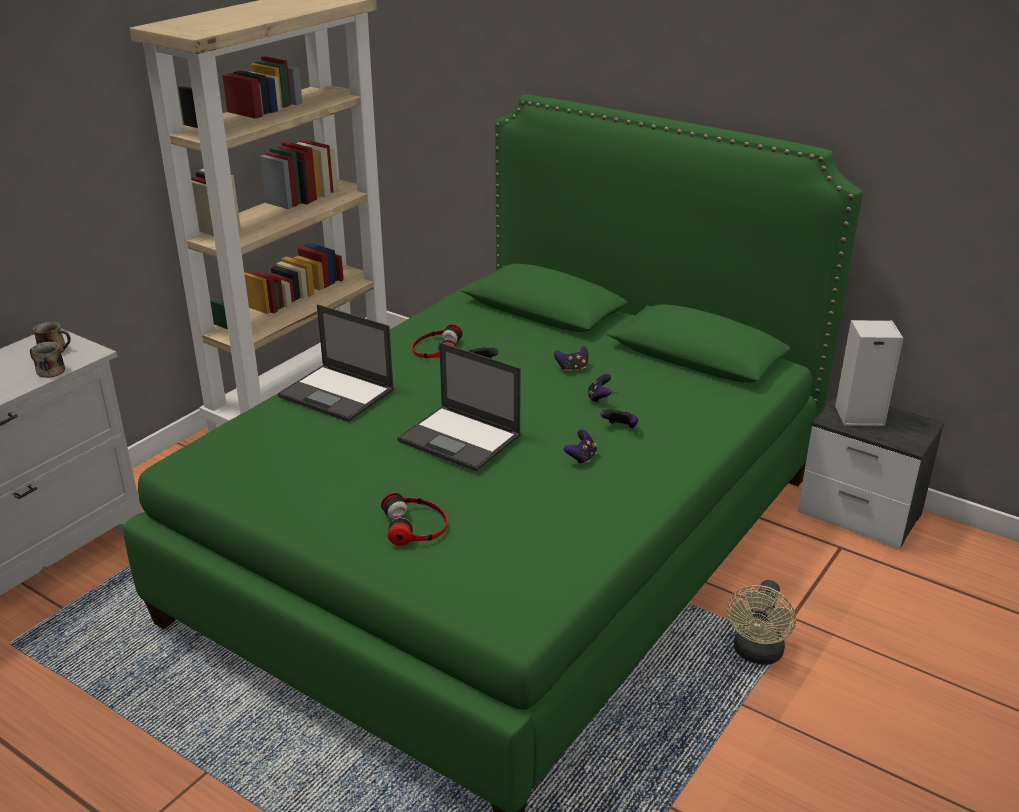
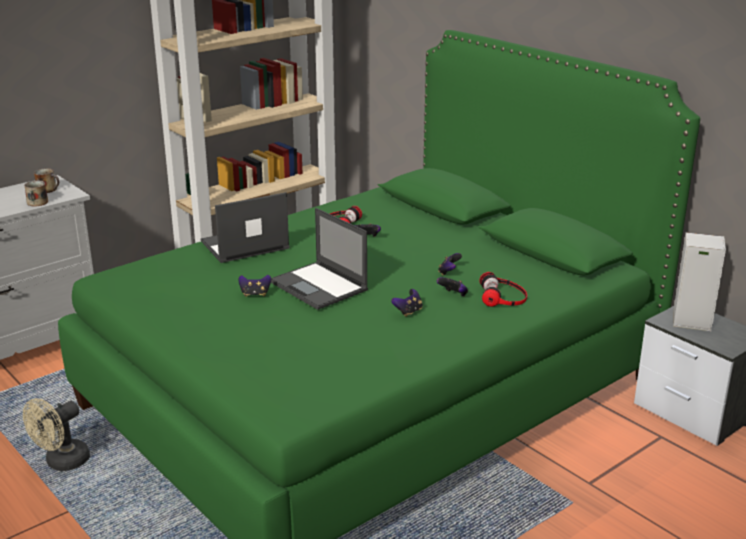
camera: 15 degrees right, 5 degrees down
laptop [278,304,394,422] -> laptop turned 105 degrees clockwise [200,192,290,263]
headphones [381,492,448,546] -> headphones moved to [479,272,527,307]
game controller [554,346,588,373] -> game controller moved to [239,275,271,297]
beige fan [727,580,796,665] -> beige fan moved to [23,398,90,471]

